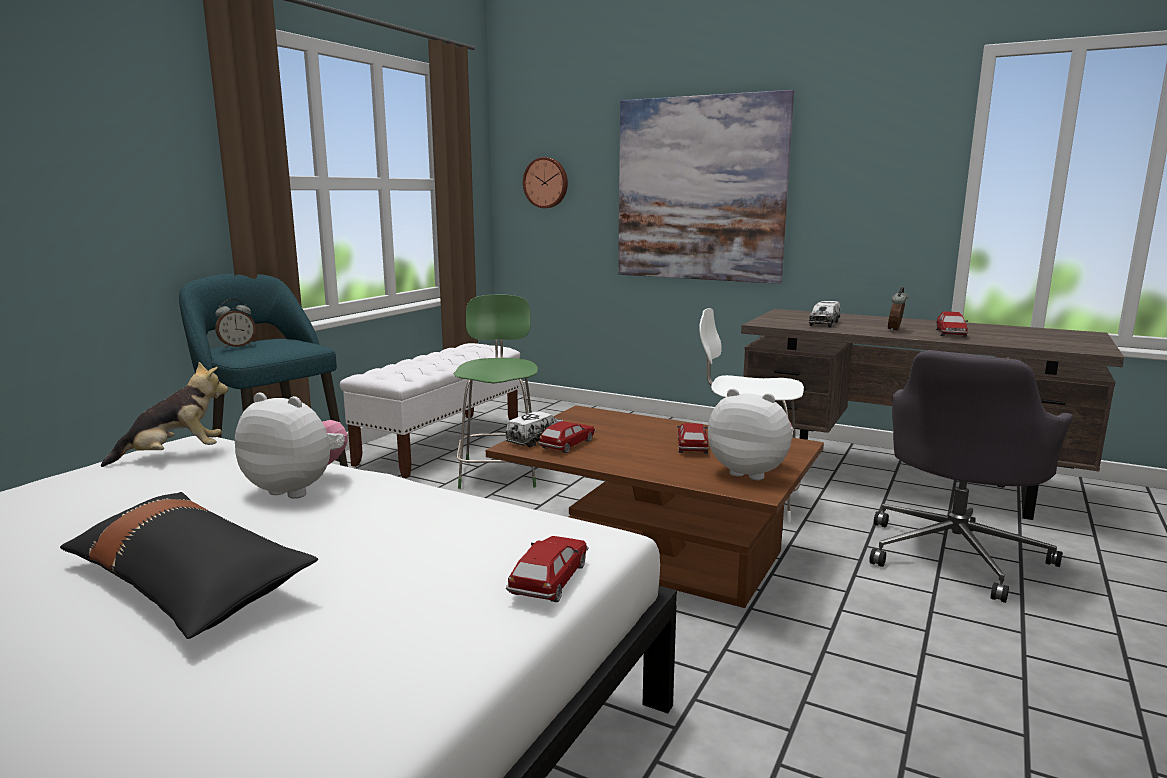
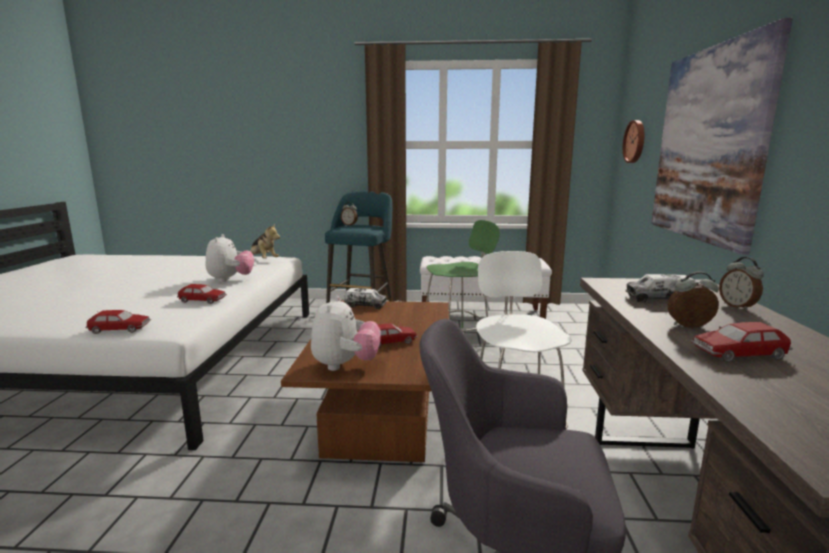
camera: 65 degrees right, 0 degrees up
black pillow [60,492,318,639] -> none
toy car [538,421,596,453] -> toy car moved to [177,284,227,304]
none -> alarm clock [719,257,764,311]

